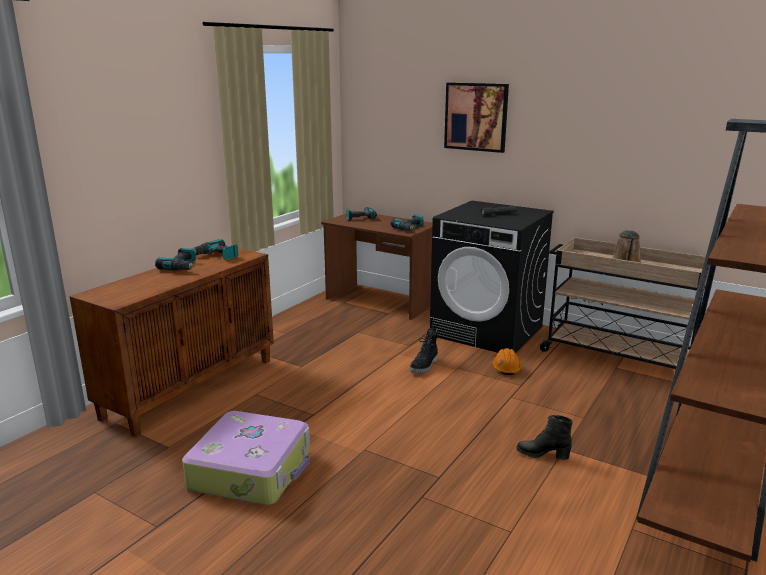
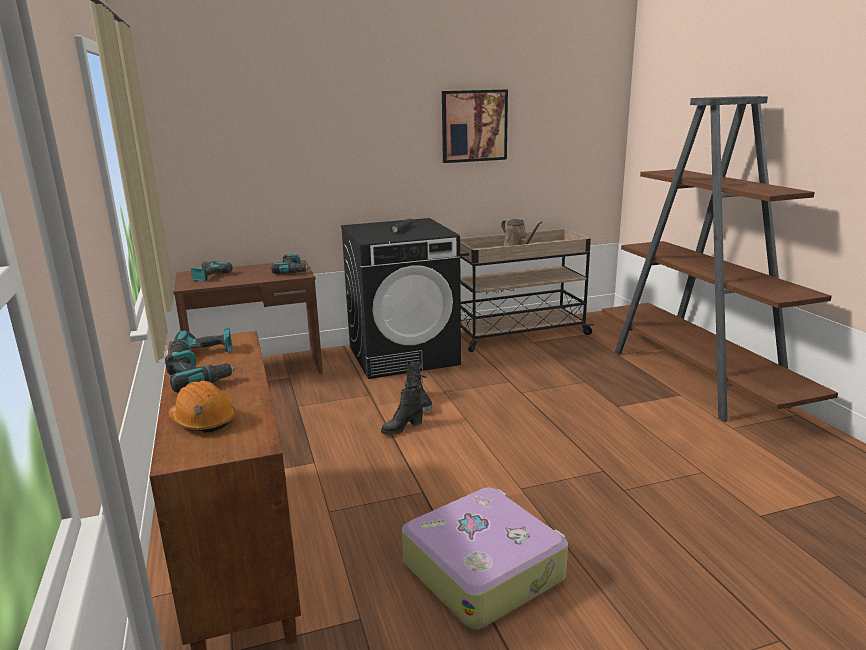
camera: 50 degrees left, 0 degrees up
picture [444,82,509,153] -> picture moved to [442,89,508,163]
orange hard hat [493,348,522,375] -> orange hard hat moved to [169,381,235,433]
black boot [516,415,573,460] -> black boot moved to [381,386,423,435]

